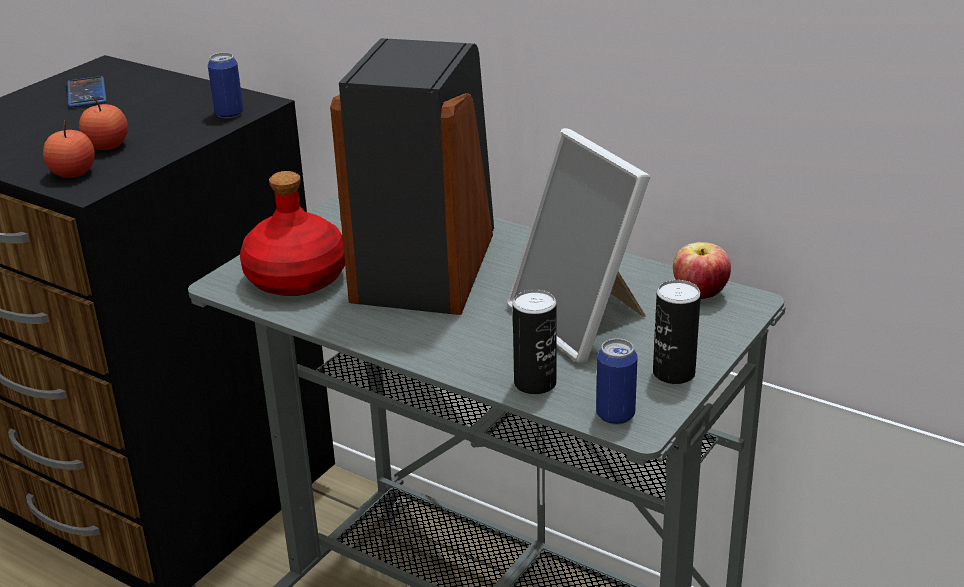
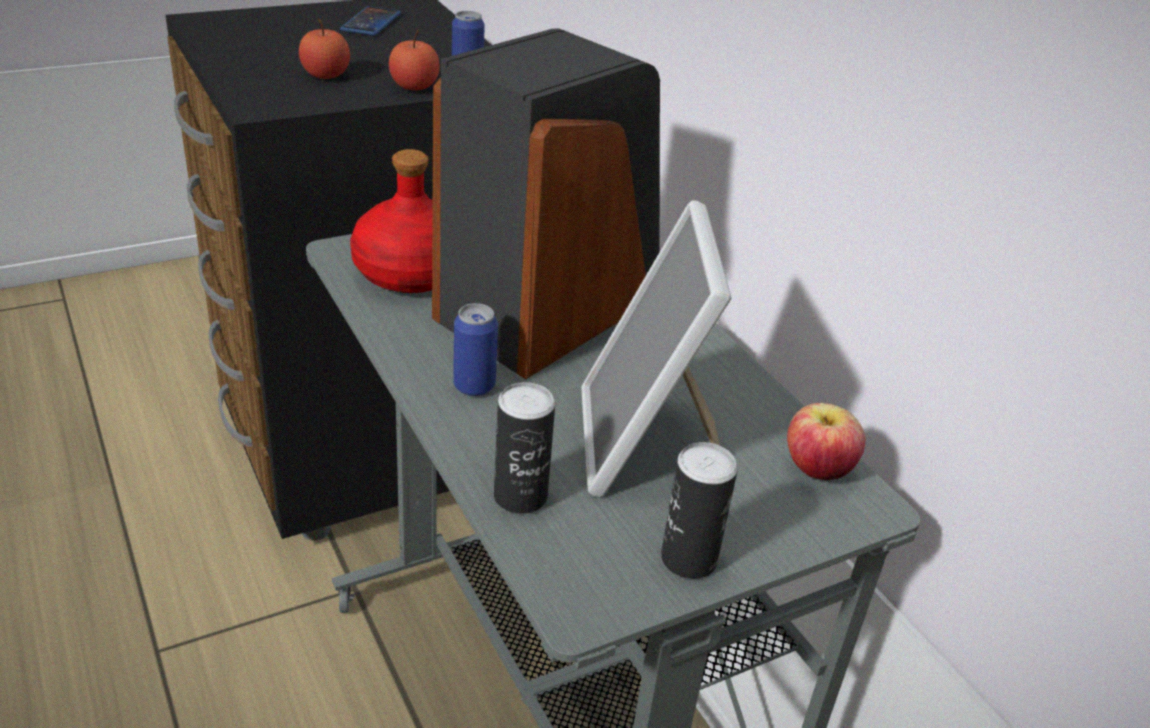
camera: 25 degrees right, 5 degrees up
apple [43,120,95,178] -> apple moved to [389,31,440,90]
can [596,338,638,425] -> can moved to [453,303,498,397]

